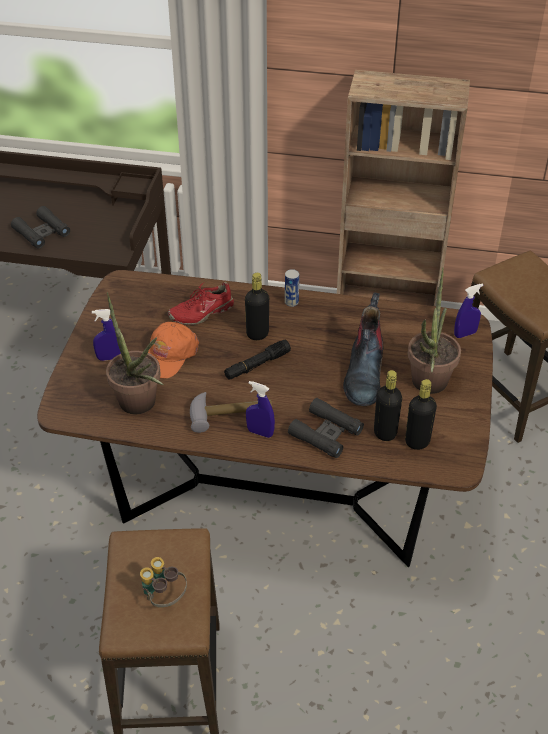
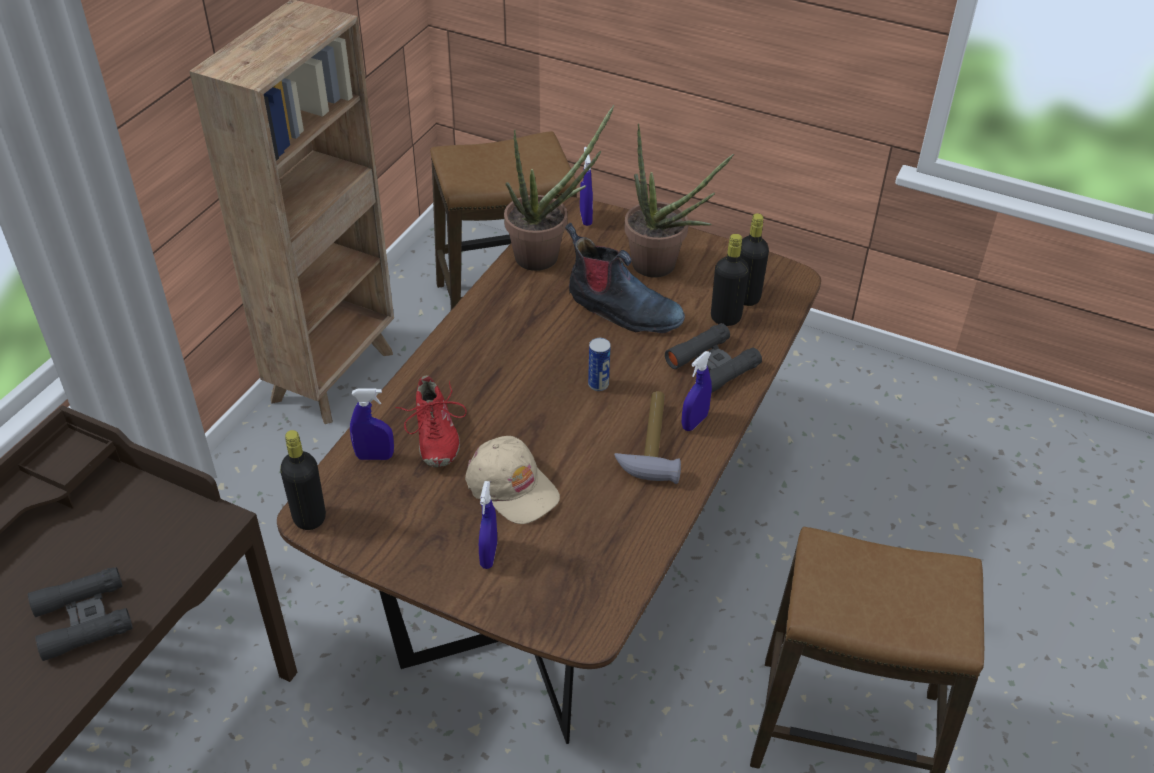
camera: 75 degrees left, 0 degrees up
potted plant [106,292,164,414] -> potted plant moved to [504,105,614,271]
binoculars [140,557,187,607] -> none
orange cap [148,322,199,378] -> beige cap [465,436,560,524]
black flashlight [224,340,291,379] -> none
black bottle [245,273,269,340] -> black bottle moved to [280,430,326,530]
can [285,269,299,307] -> can moved to [588,338,611,391]
none -> blue spray bottle [350,388,394,460]

